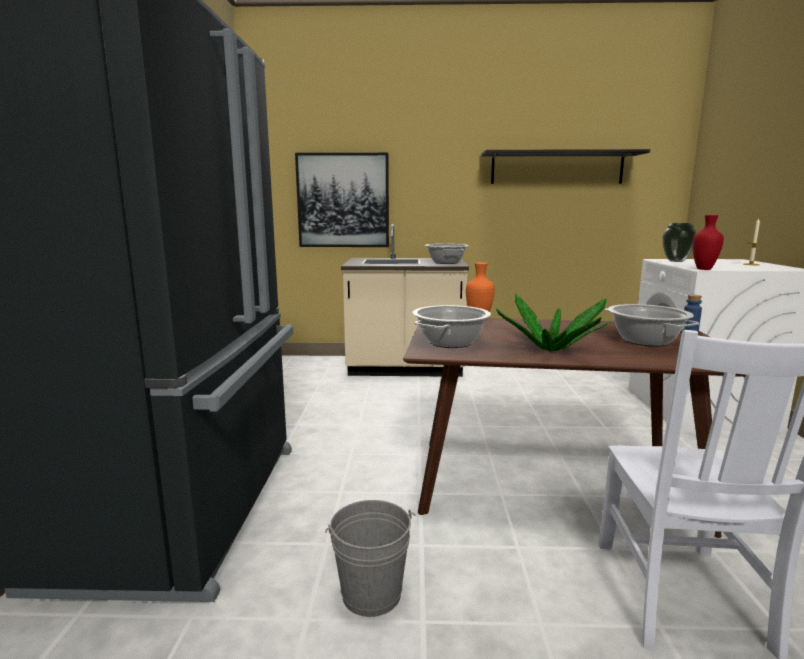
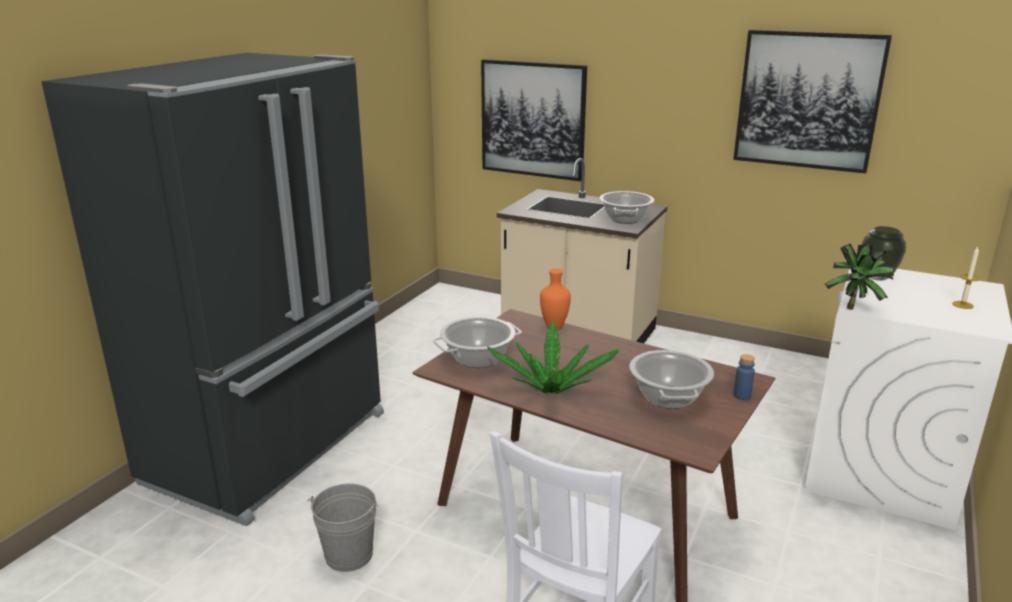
camera: 25 degrees right, 10 degrees up
black shelf [481,149,650,184] -> picture [733,30,892,174]
red vase [693,215,724,270] -> potted plant [823,244,895,310]

